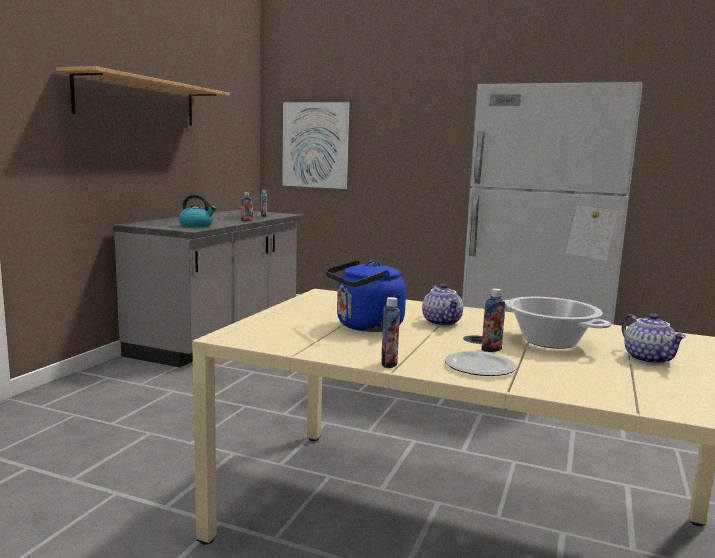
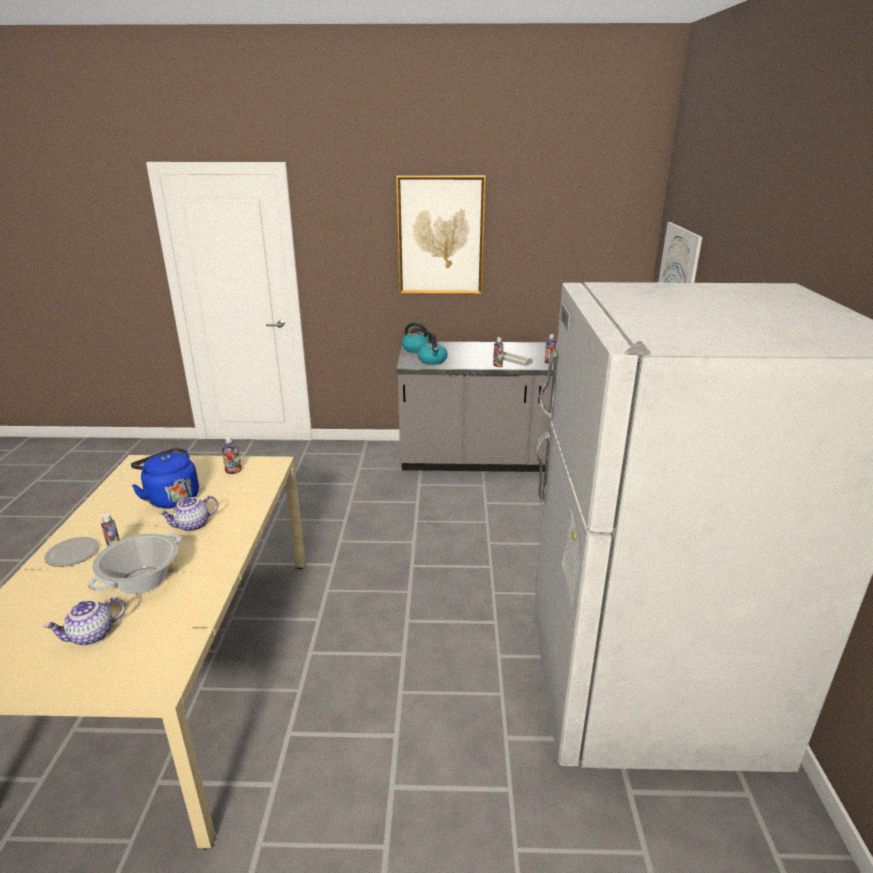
camera: 70 degrees right, 15 degrees up
shelf [56,66,230,126] -> picture [396,175,486,294]
bottle [381,297,400,368] -> bottle moved to [222,436,242,474]
none -> kettle [402,322,431,353]

